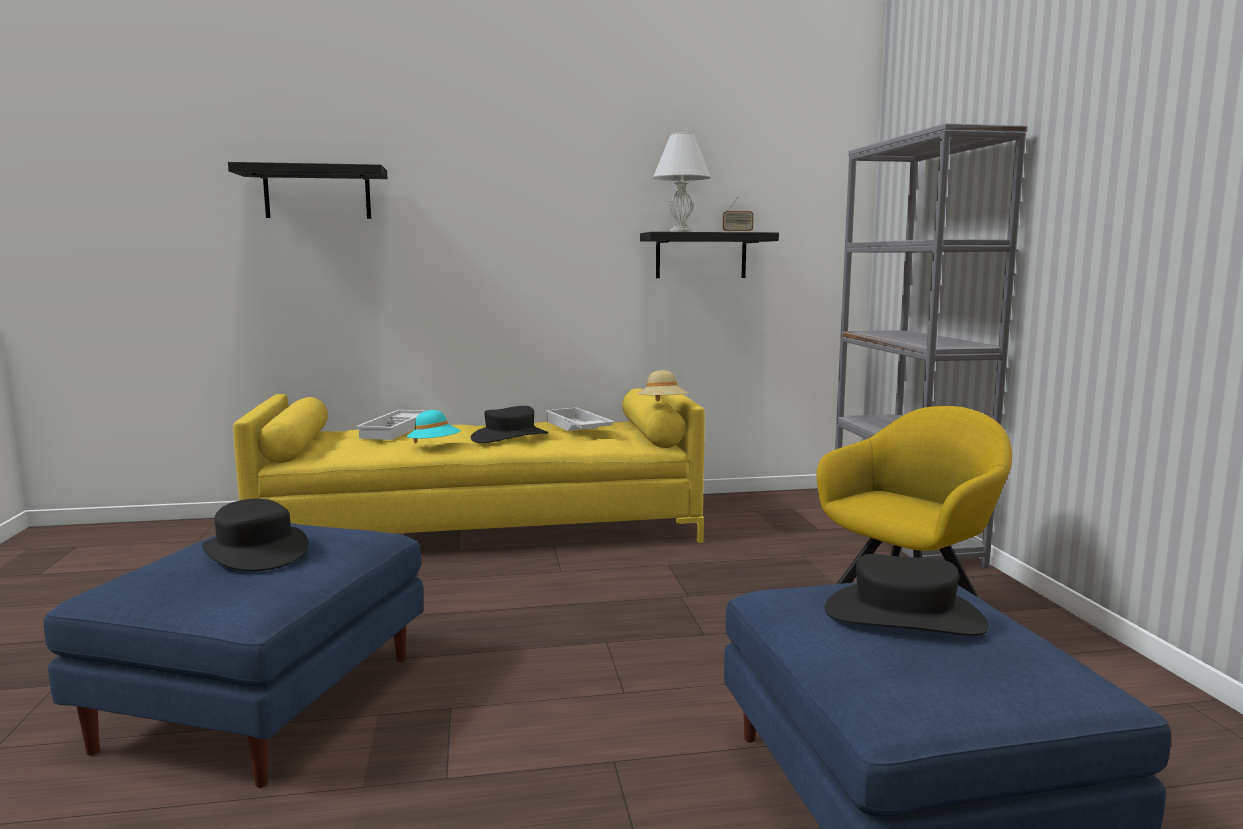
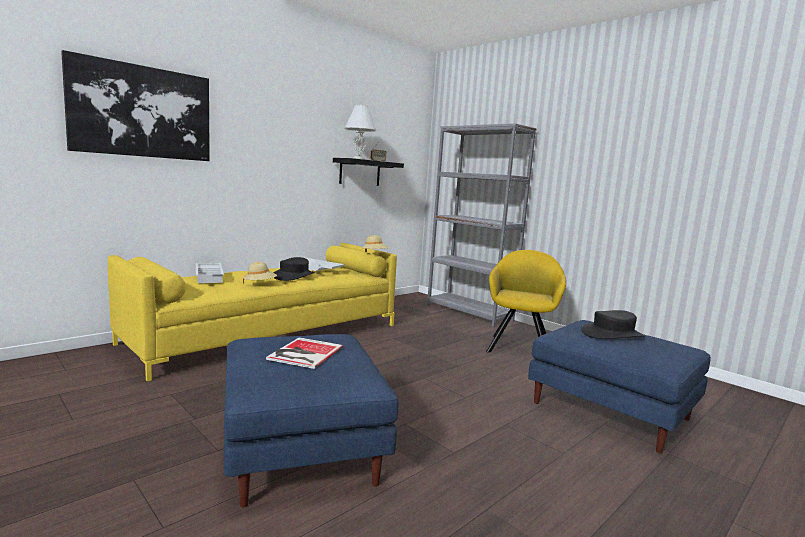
camera: 35 degrees left, 0 degrees up
black hat [202,499,308,571] -> book [266,337,343,369]
black shelf [228,162,388,219] -> picture [61,50,210,161]
turquoise hat [407,410,461,443] -> beige hat [243,262,277,283]

